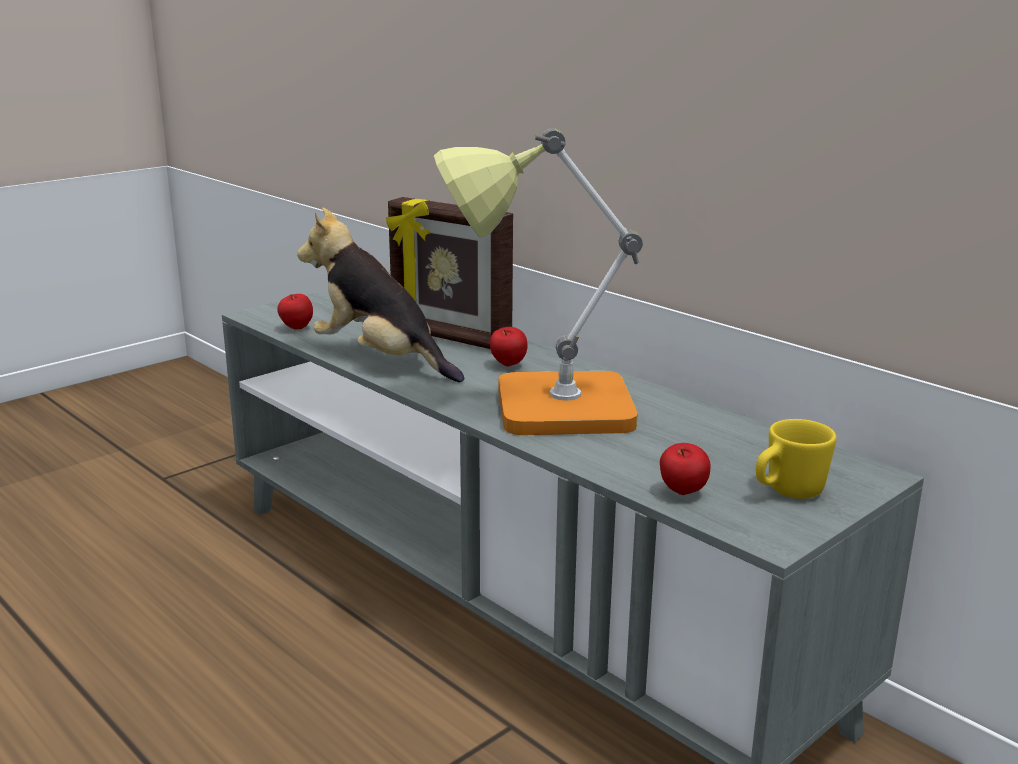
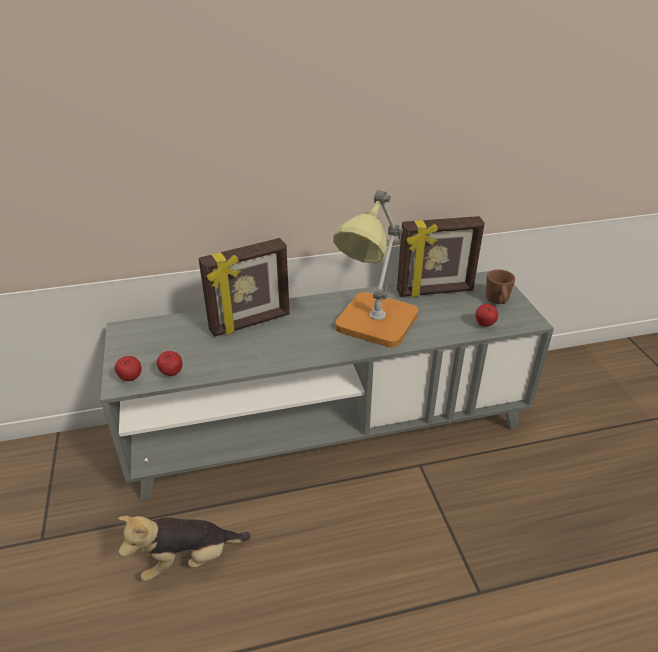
camera: 60 degrees left, 15 degrees up
plush toy [297,208,464,382] -> plush toy moved to [118,516,251,581]
apple [490,327,528,366] -> apple moved to [115,356,142,381]
yellow mug [756,419,836,499] -> brown mug [486,269,515,304]
none -> picture frame [397,216,485,297]

